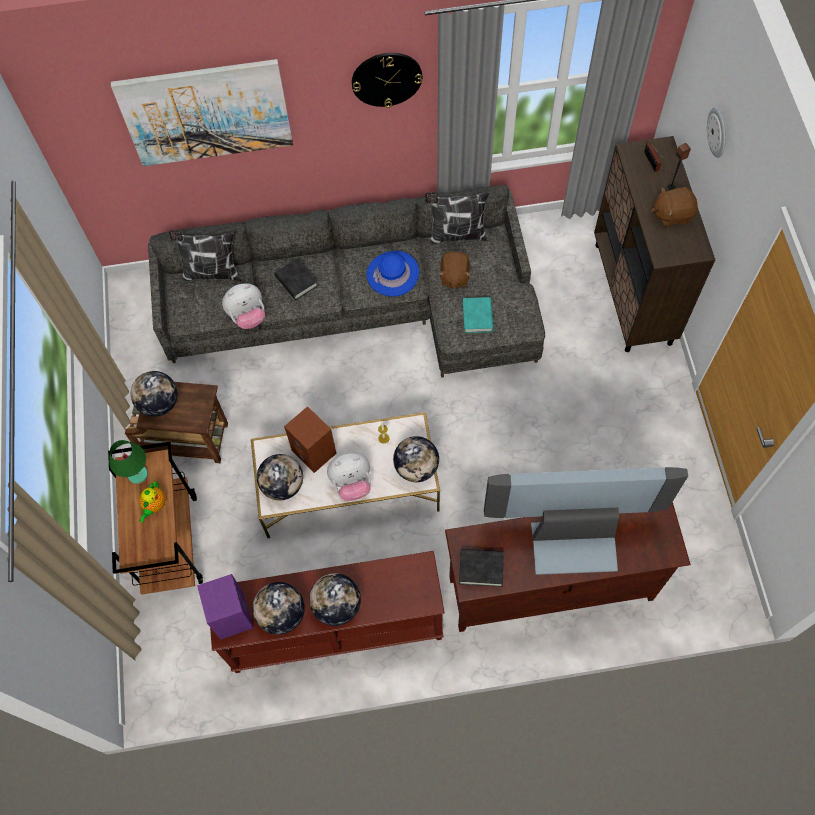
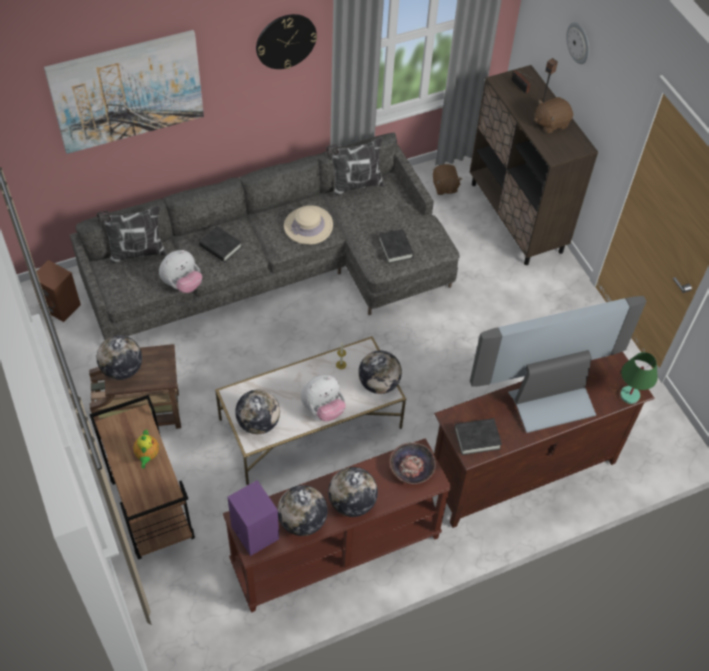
camera: 20 degrees left, 10 degrees down
green table lamp [109,440,148,484] -> green table lamp moved to [620,352,658,404]
brown speaker [284,406,337,473] -> brown speaker moved to [30,260,81,322]
blue hat [367,251,419,297] -> beige hat [284,205,333,245]
brown plush toy [439,251,471,289] -> brown plush toy moved to [433,164,462,195]
turquoise book [463,297,493,333] -> black book [379,229,414,264]
none -> bowl [390,442,436,484]

